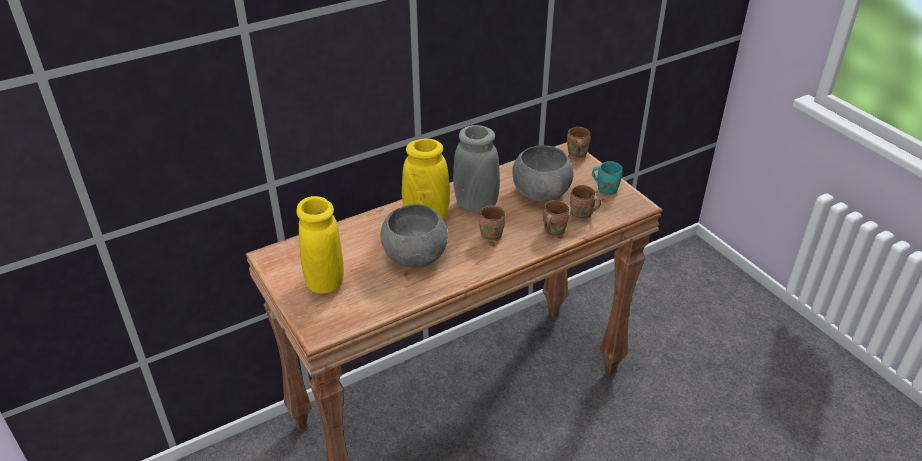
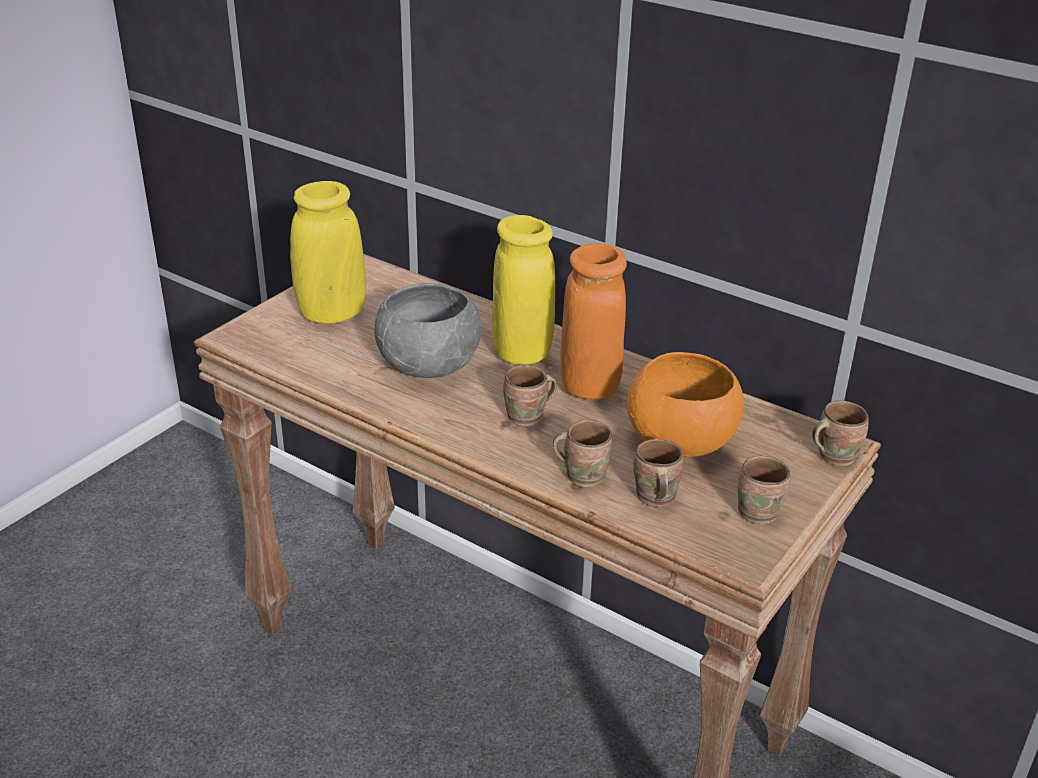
camera: 65 degrees right, 5 degrees down
grey vase [453,125,500,213] -> orange vase [561,243,627,399]
grey bowl [512,145,574,202] -> orange bowl [627,352,744,458]
turquoise mug [592,161,623,196] -> brown mug [738,456,791,524]

